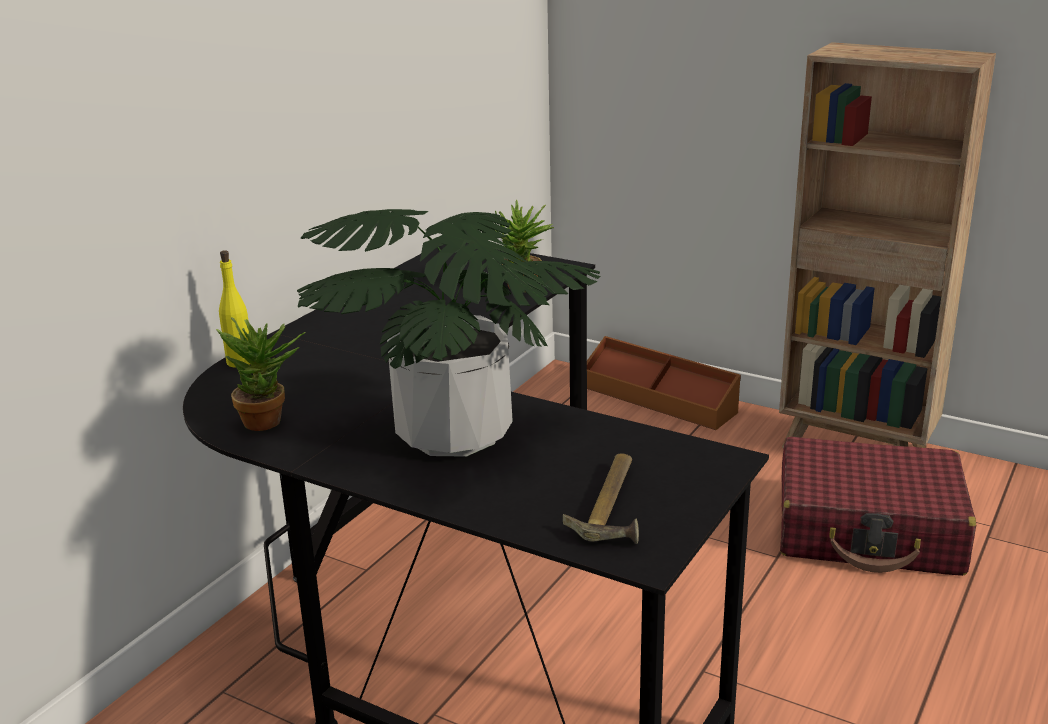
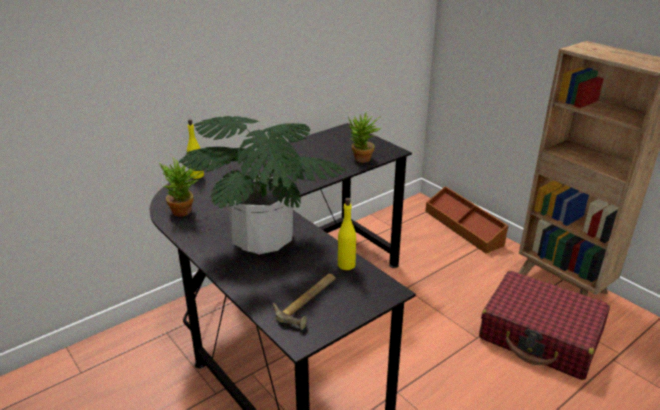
camera: 20 degrees right, 5 degrees up
none -> yellow bottle [338,198,356,270]

